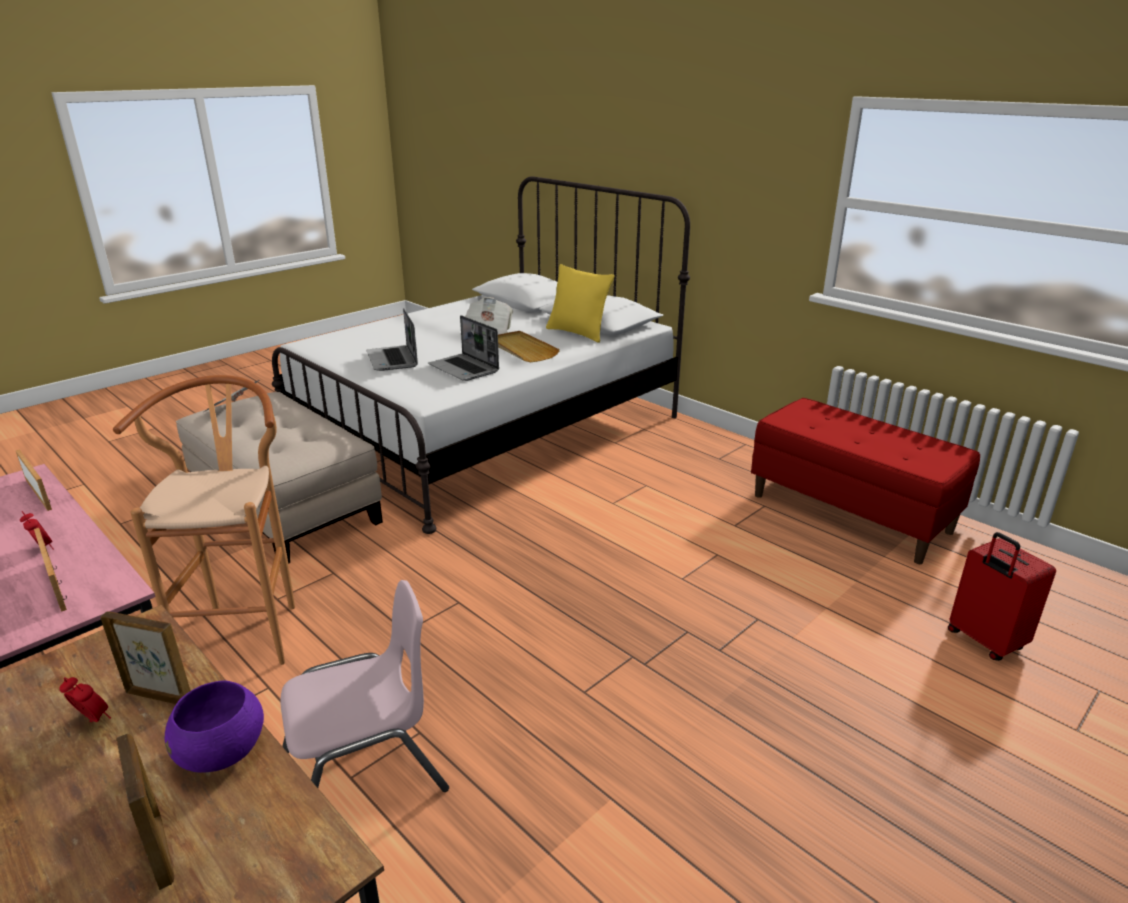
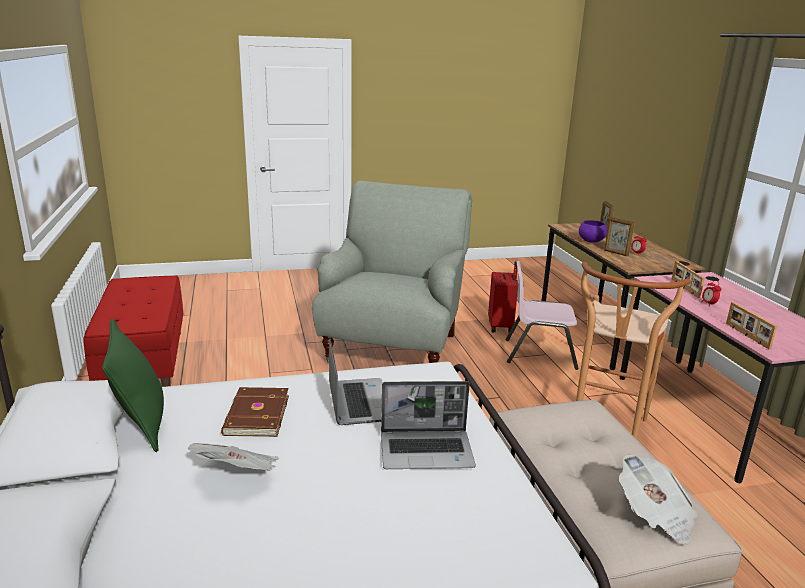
camera: 150 degrees left, 5 degrees down
laptop [367,308,418,371] -> laptop turned 75 degrees clockwise [381,381,476,469]
beige tray [498,331,560,362] -> brown book [221,387,289,437]
yellow pillow [546,264,614,343] -> green pillow [102,318,164,452]
red suitcase [948,532,1056,661] -> red suitcase moved to [488,262,518,333]
none -> grey armchair [312,181,472,363]

